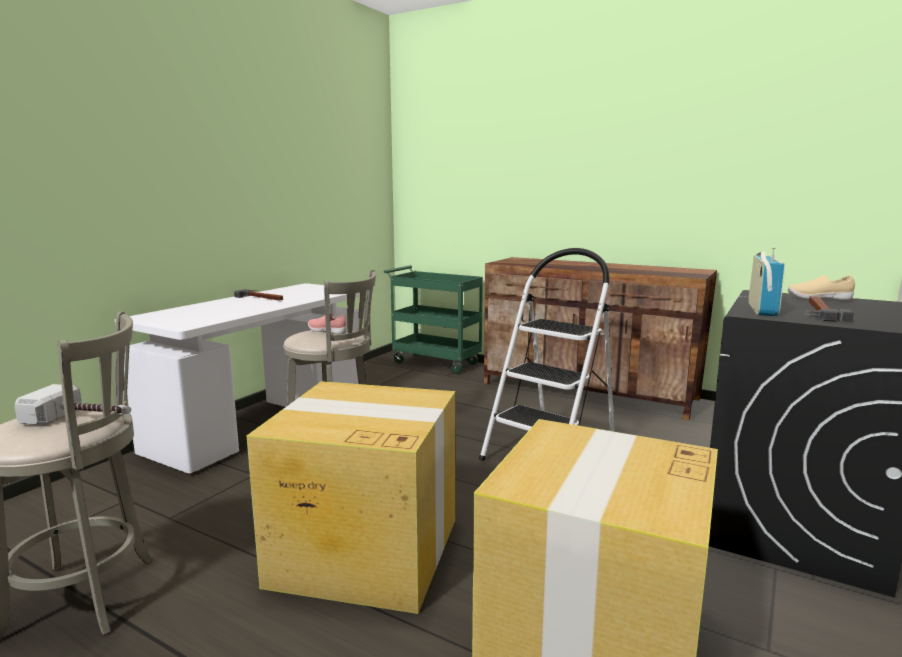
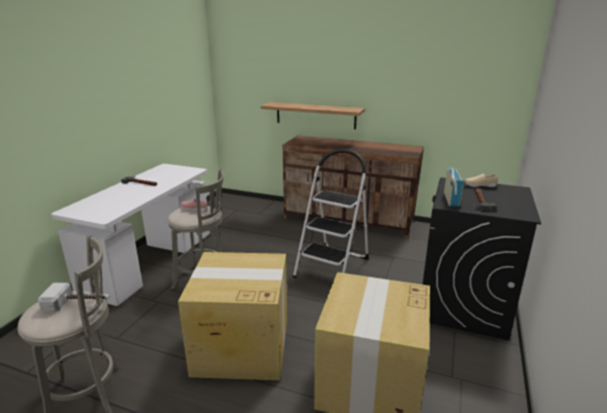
camera: 10 degrees left, 10 degrees up
green cart [384,265,483,373] -> none
none -> shelf [261,102,365,129]

